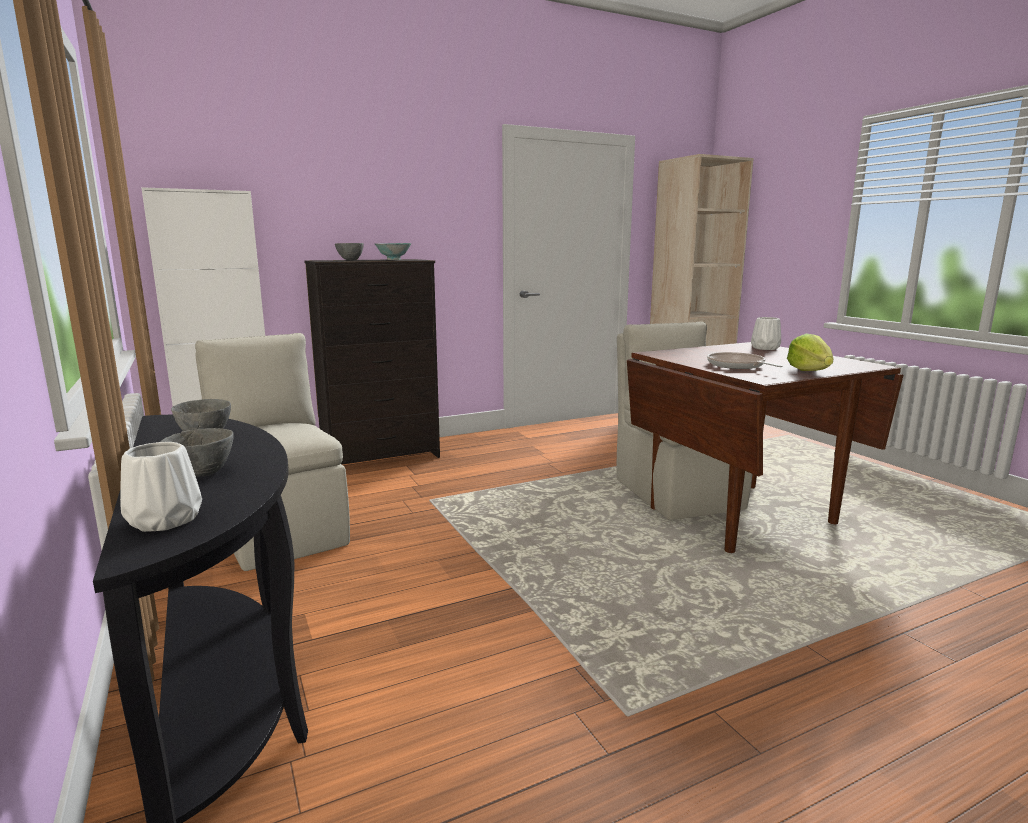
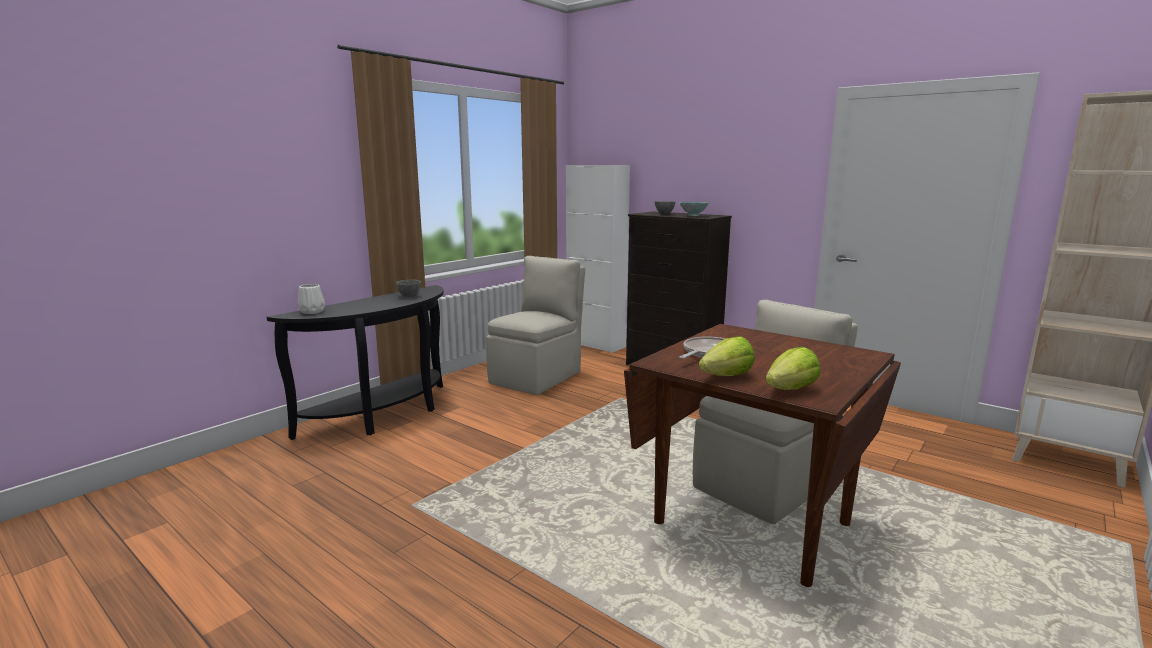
camera: 65 degrees right, 0 degrees up
grey bowl [161,428,234,477] -> none
white vase [751,317,781,350] -> none
none -> lettuce [766,347,820,390]

